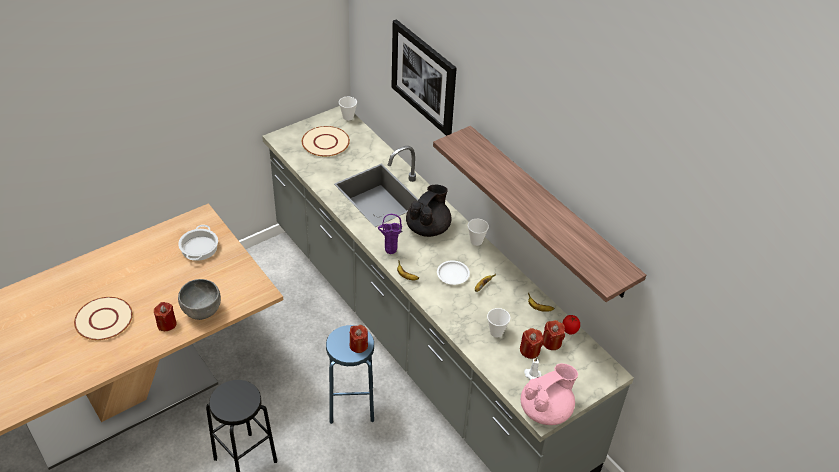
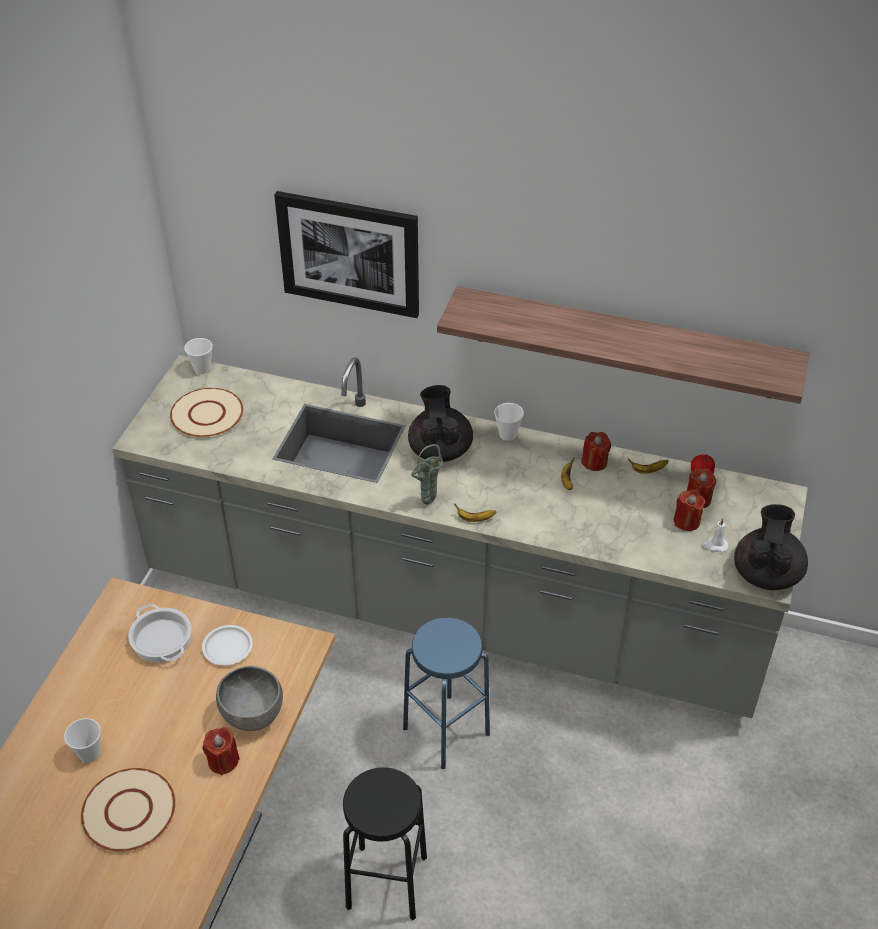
camera: 35 degrees left, 0 degrees up
red candle [349,325,368,353] -> red candle moved to [581,432,611,471]
purple vase [378,214,402,254] -> green vase [411,444,443,505]
white plate [437,260,470,285] -> white plate moved to [202,625,253,665]
cup [487,308,510,338] -> cup moved to [64,718,101,763]
pink teapot [521,363,578,425] -> black teapot [734,504,808,590]

